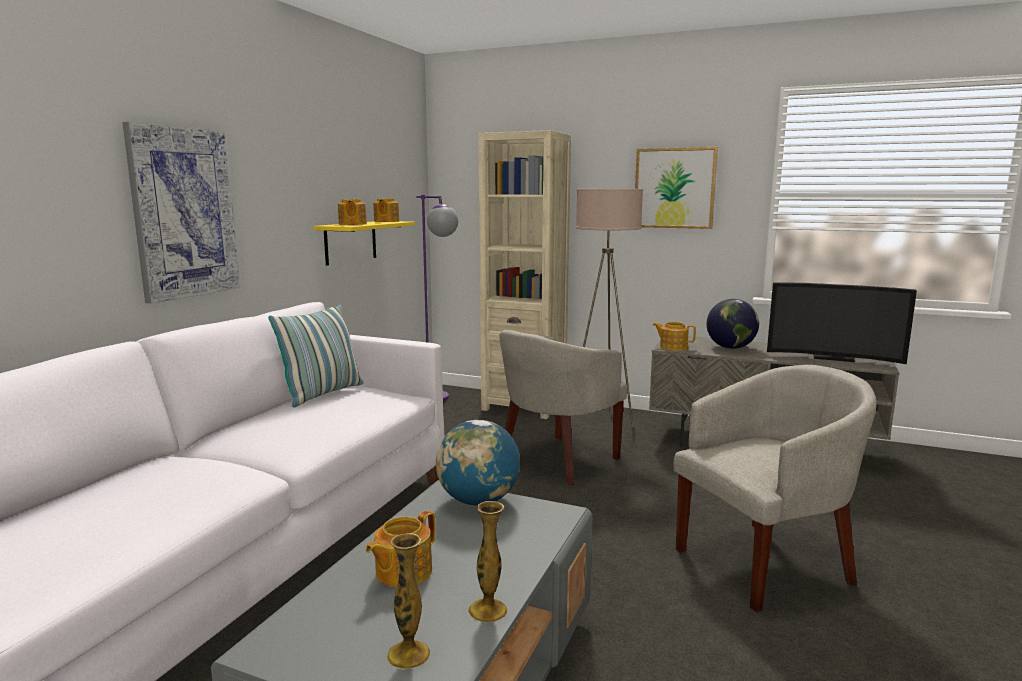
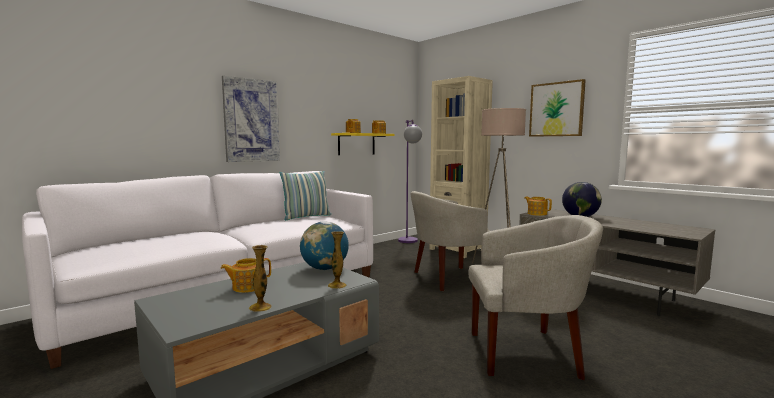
camera: 25 degrees right, 5 degrees down
vase [387,533,430,669] -> vase moved to [328,231,347,289]
television [767,282,917,364] -> none

